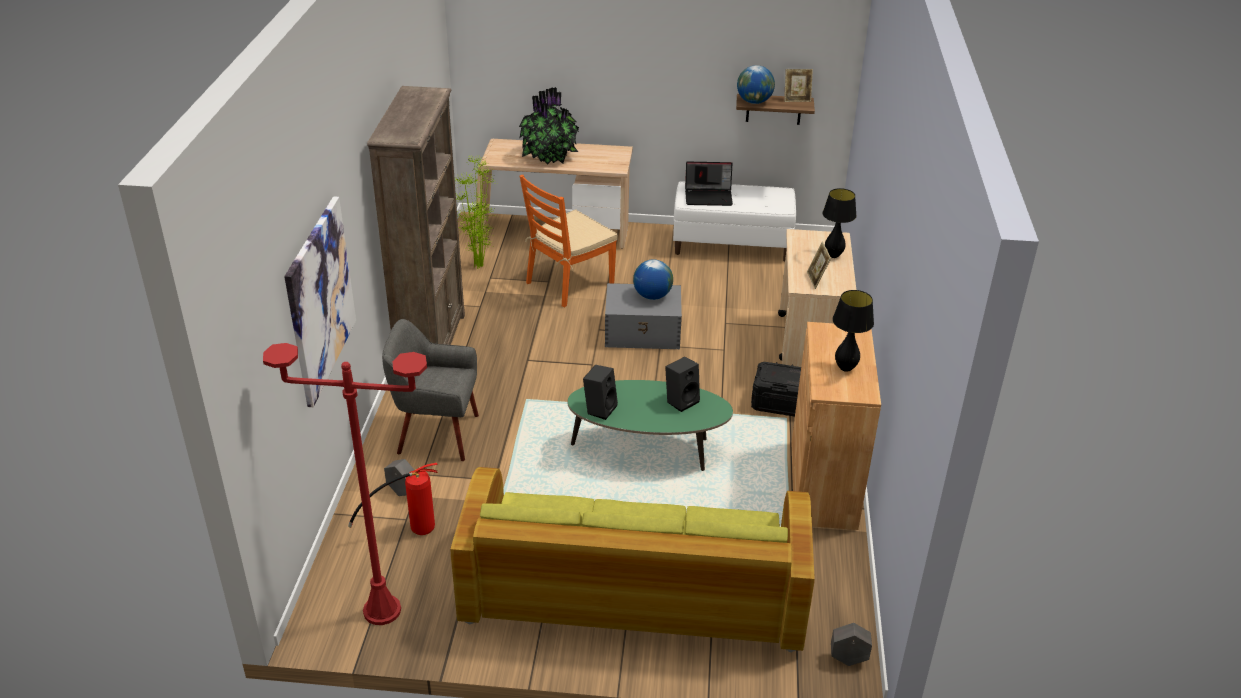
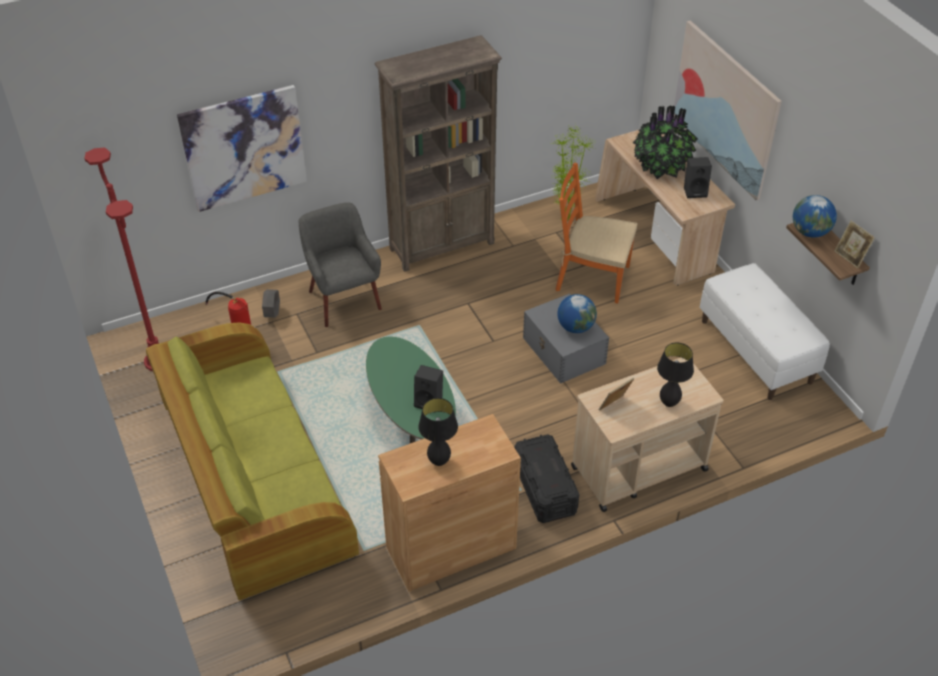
camera: 60 degrees right, 10 degrees up
black speaker [583,365,618,420] -> black speaker moved to [684,157,712,198]
laptop [685,162,733,206] -> none
grey planter [831,623,872,666] -> none
none -> picture [674,20,782,200]

